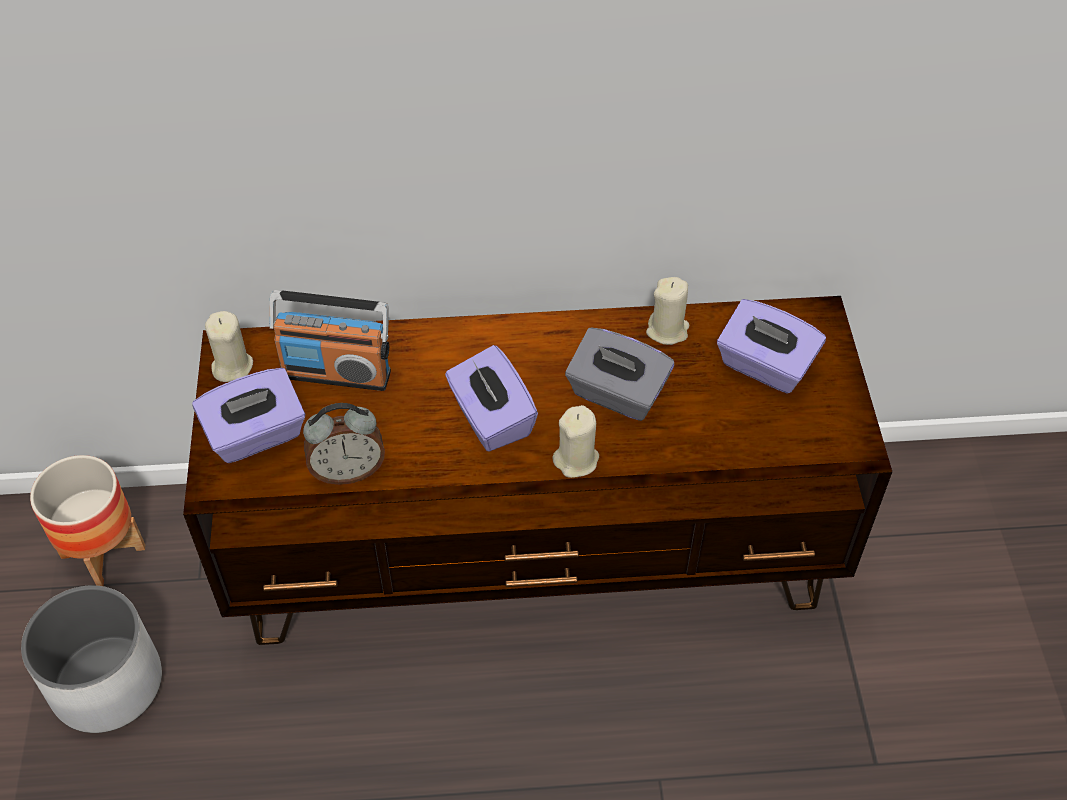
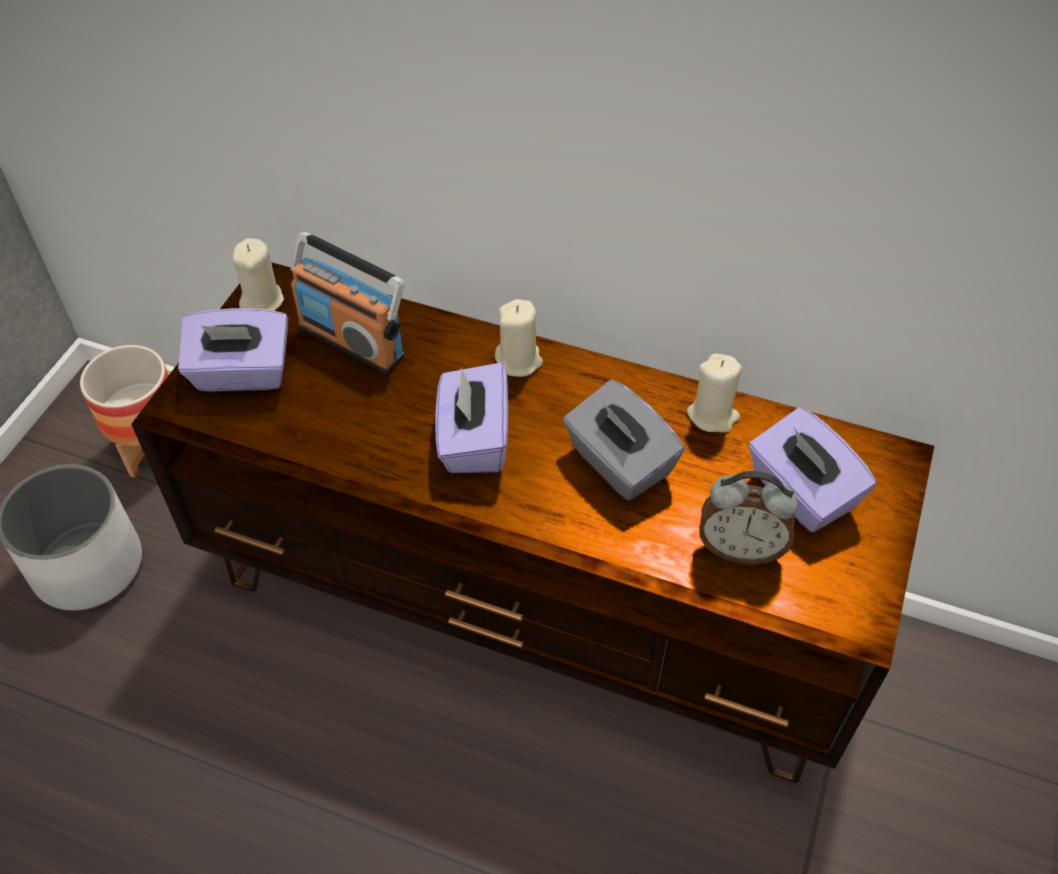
camera: 25 degrees right, 0 degrees up
alarm clock [303,403,385,485] -> alarm clock moved to [699,471,798,565]
beige candle [552,405,599,478] -> beige candle moved to [495,299,543,377]

